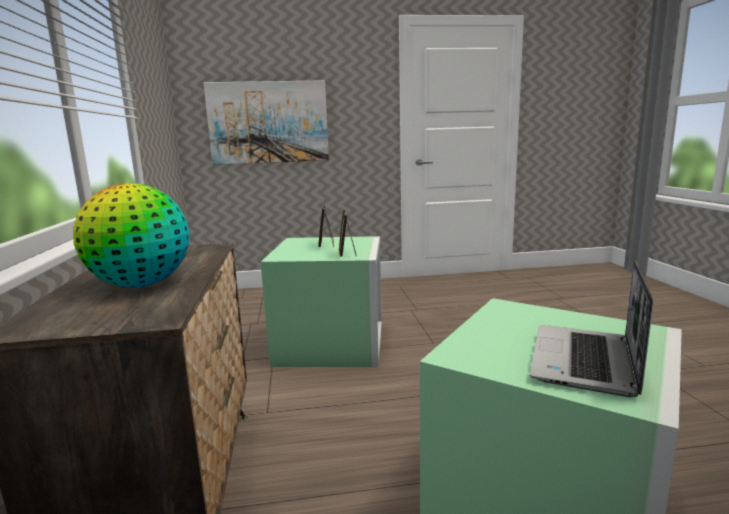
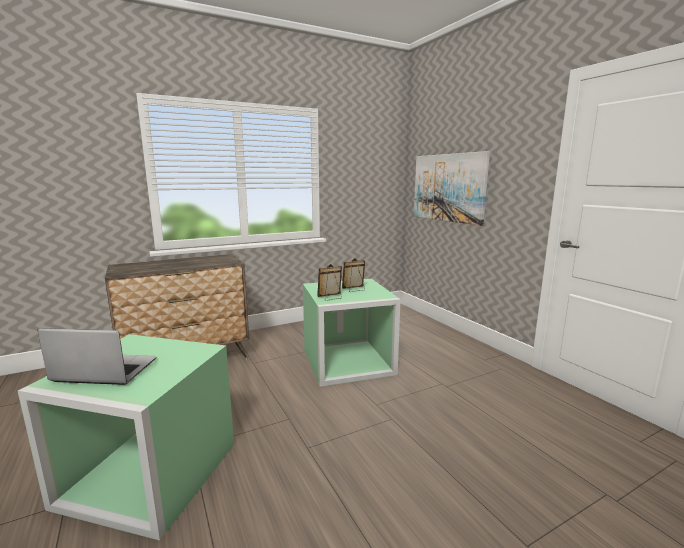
camera: 70 degrees right, 0 degrees up
globe [73,183,189,288] -> none

